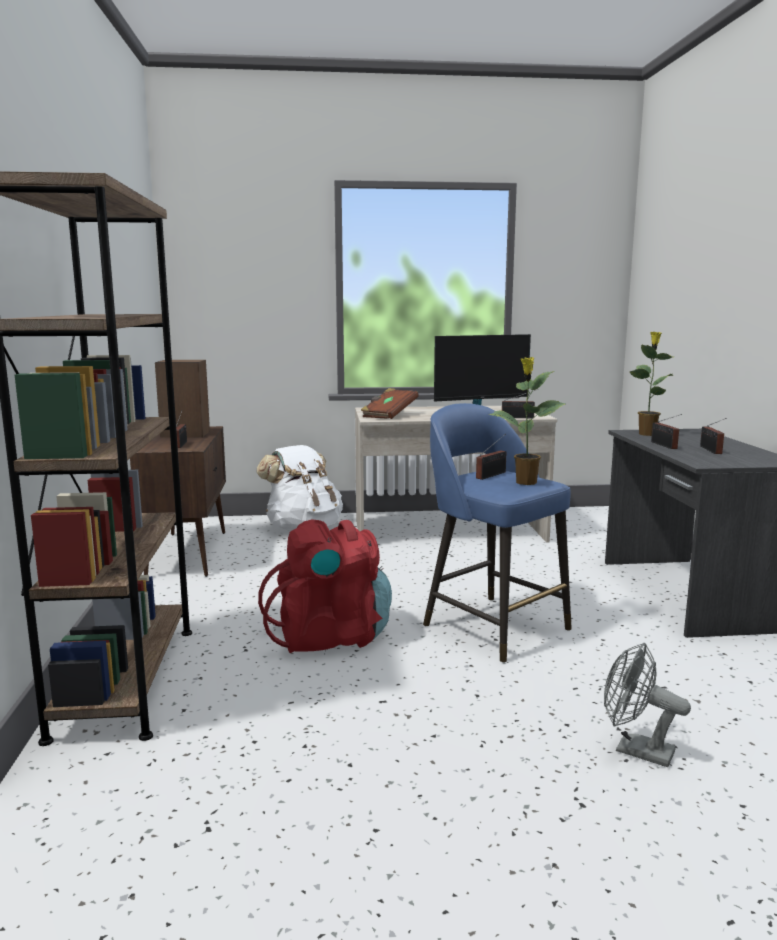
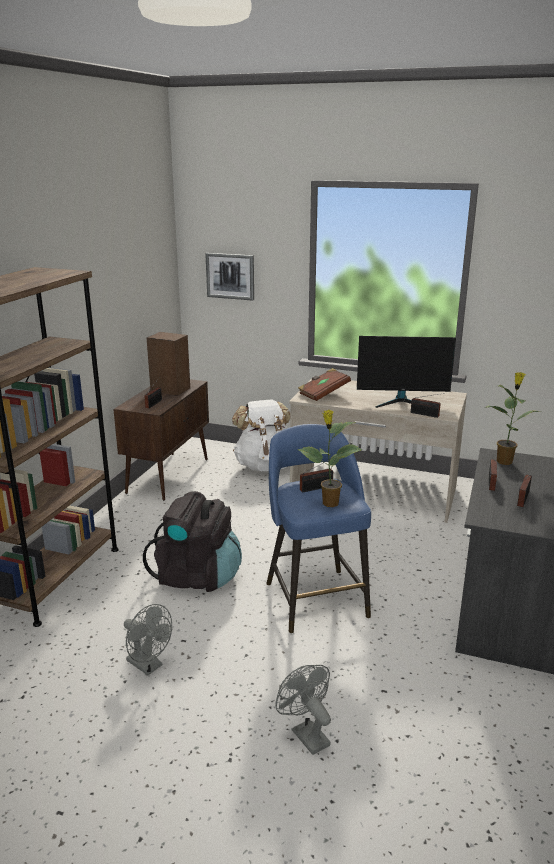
camera: 25 degrees right, 10 degrees up
red backpack [258,519,392,653] -> black backpack [143,491,242,592]
none -> grey fan [124,604,172,675]
none -> picture [205,253,254,301]

